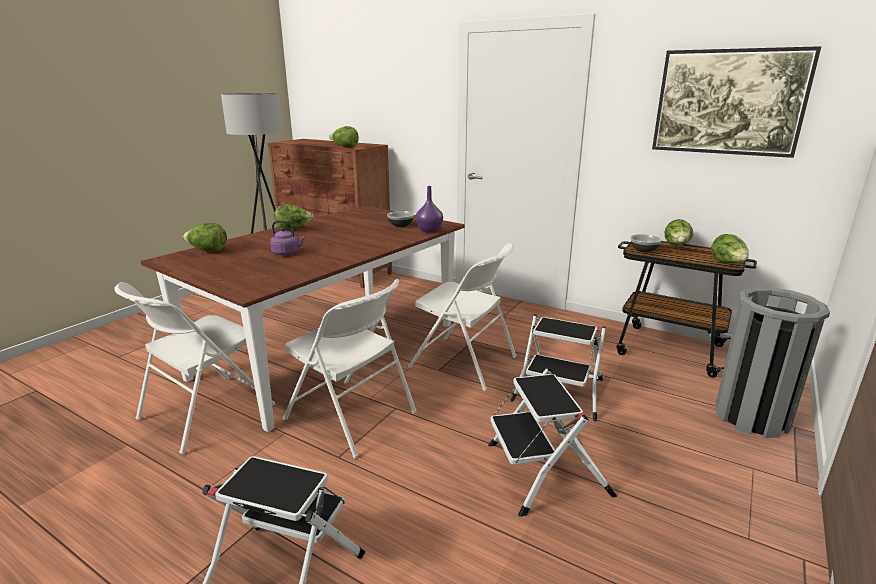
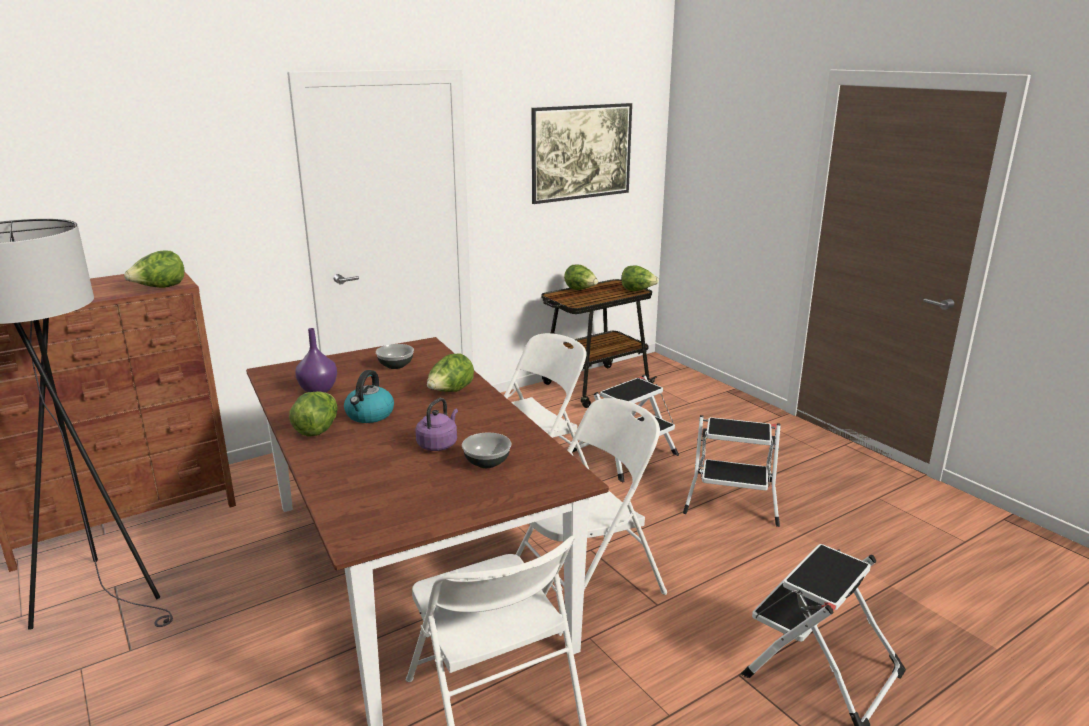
camera: 65 degrees left, 0 degrees up
lettuce [183,223,227,252] -> lettuce moved to [427,353,474,392]
purple vase [416,186,443,233] -> purple vase moved to [295,328,337,393]
bowl [630,234,661,253] -> bowl moved to [462,433,511,468]
grey trash can [715,287,830,438] -> none
none -> kettle [344,370,394,423]

